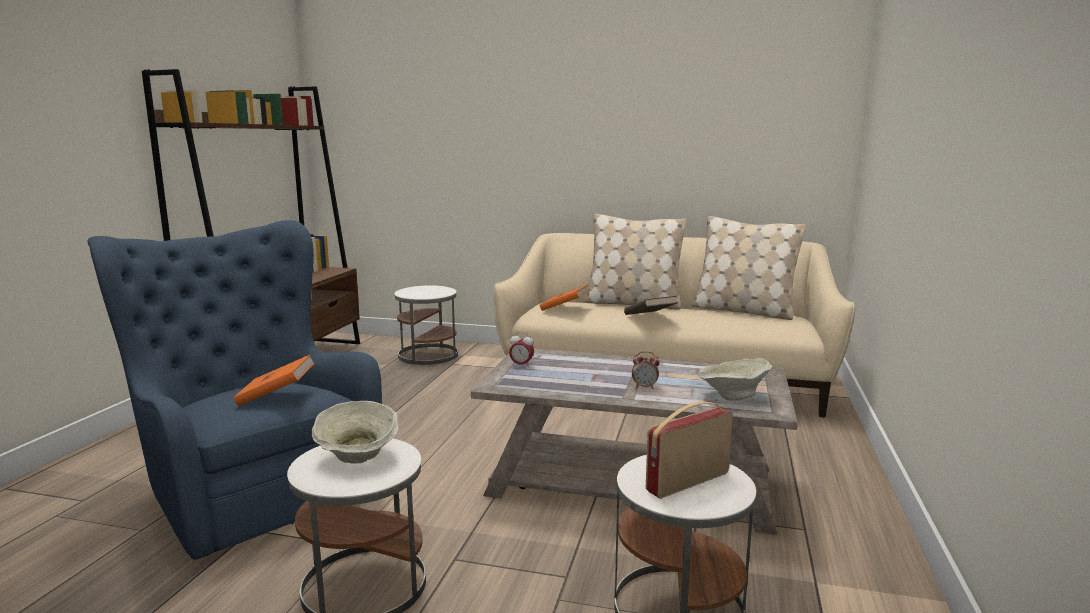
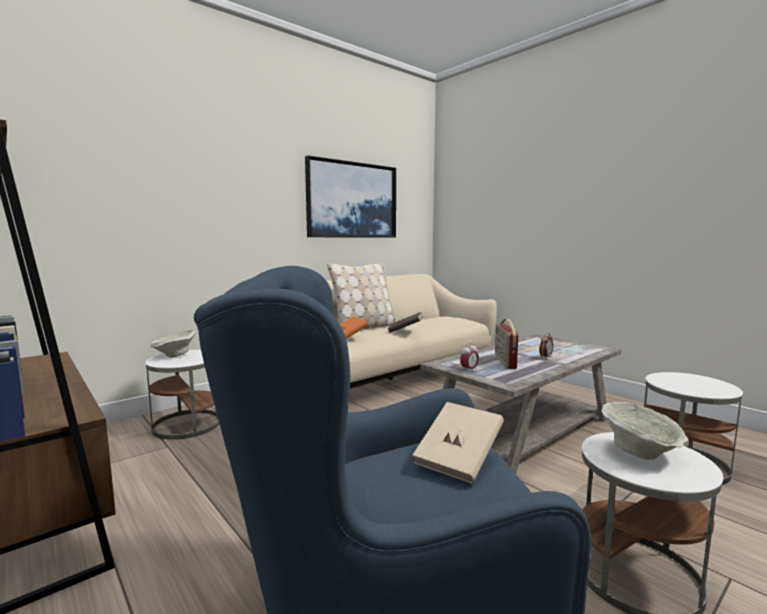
camera: 55 degrees left, 5 degrees down
orange book [234,355,315,406] -> beige book [413,402,504,484]
radio [646,402,733,499] -> radio moved to [495,319,518,369]
beige pillow [692,216,807,320] -> none
beige bowl [698,358,772,401] -> beige bowl moved to [150,330,196,357]
none -> picture [305,155,396,238]

